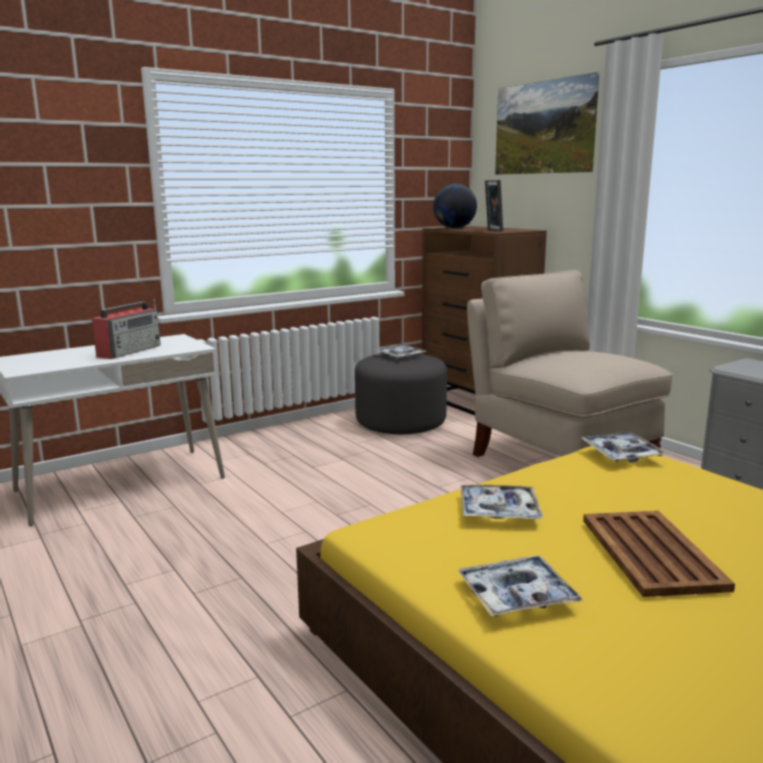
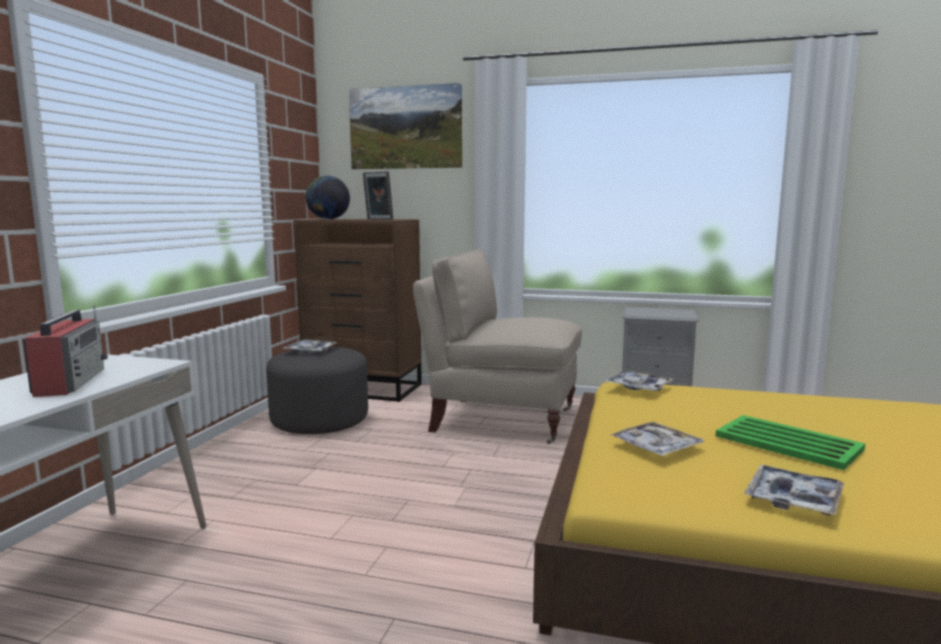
camera: 40 degrees left, 5 degrees down
brown tray [583,511,735,597] -> green tray [716,415,865,470]

